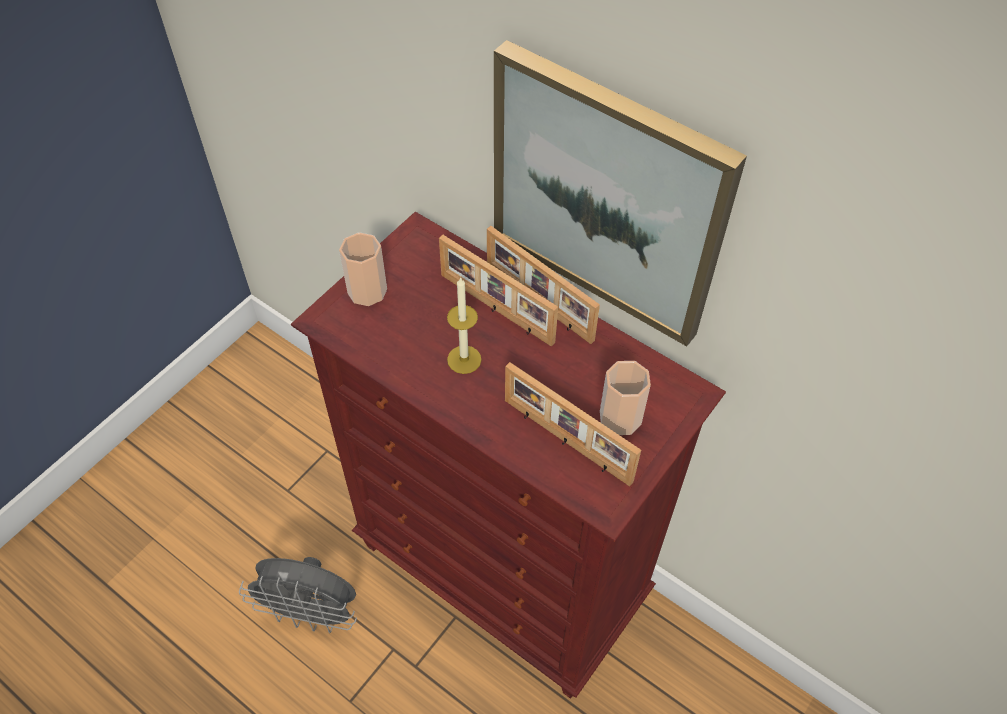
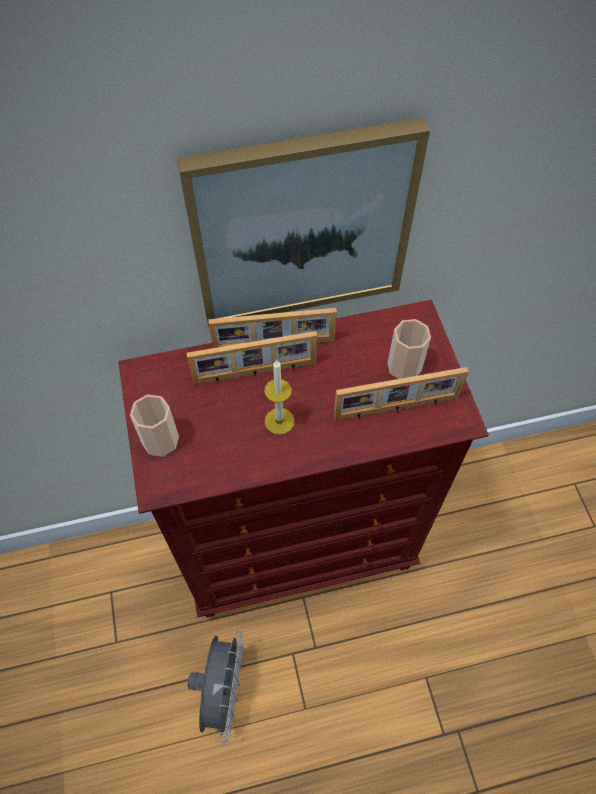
camera: 50 degrees left, 5 degrees up
grey fan [239,557,357,633] -> grey fan turned 45 degrees counterclockwise [188,631,243,743]

